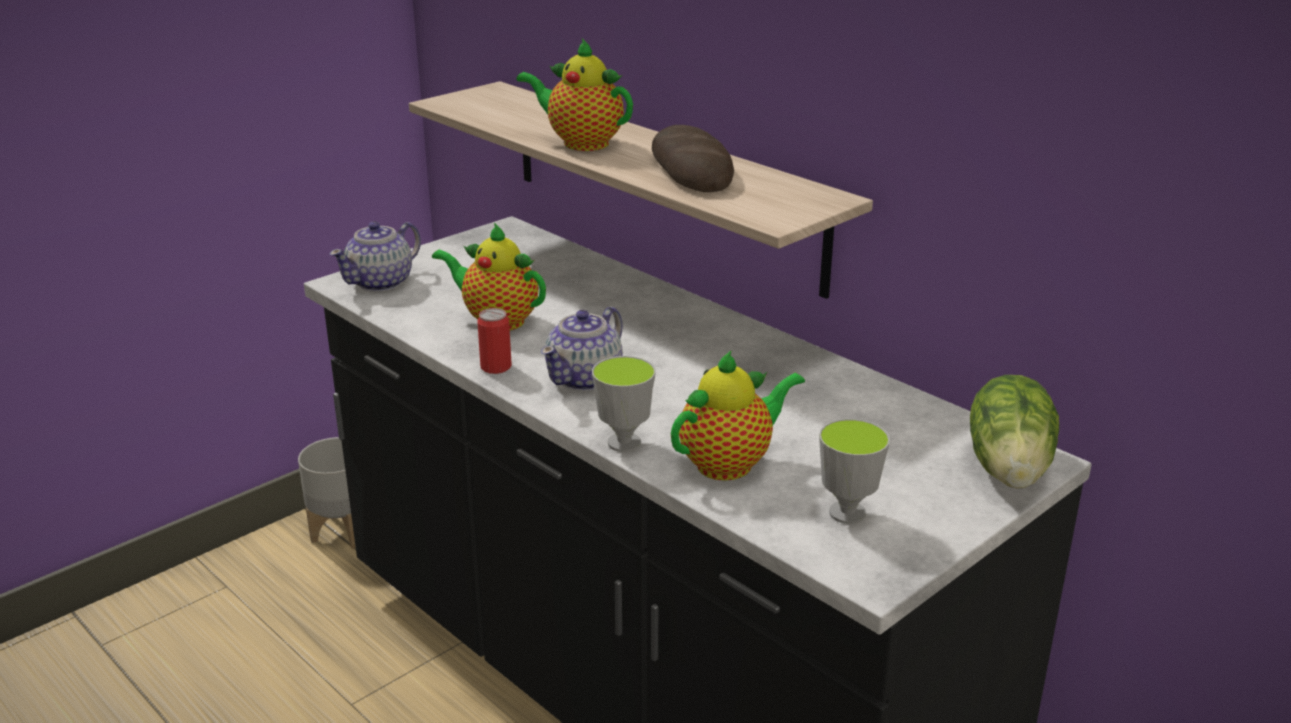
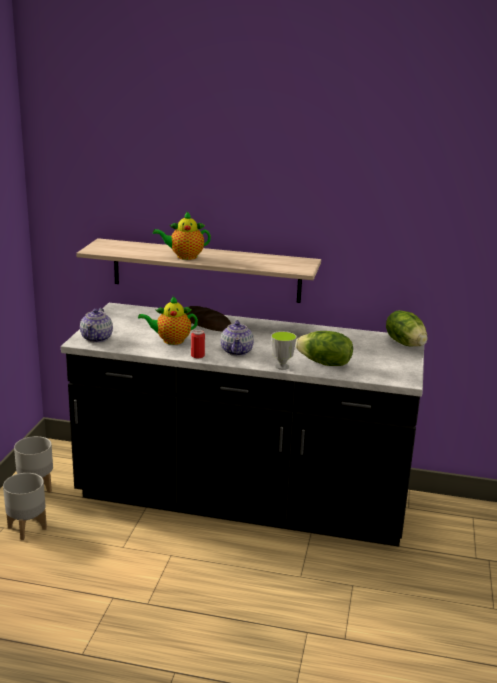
camera: 35 degrees left, 5 degrees down
bread [652,125,734,192] -> bread moved to [185,306,231,331]
teapot [671,350,805,481] -> lettuce [296,331,353,366]
cup [819,419,890,524] -> none
none -> grey planter [3,473,47,540]

